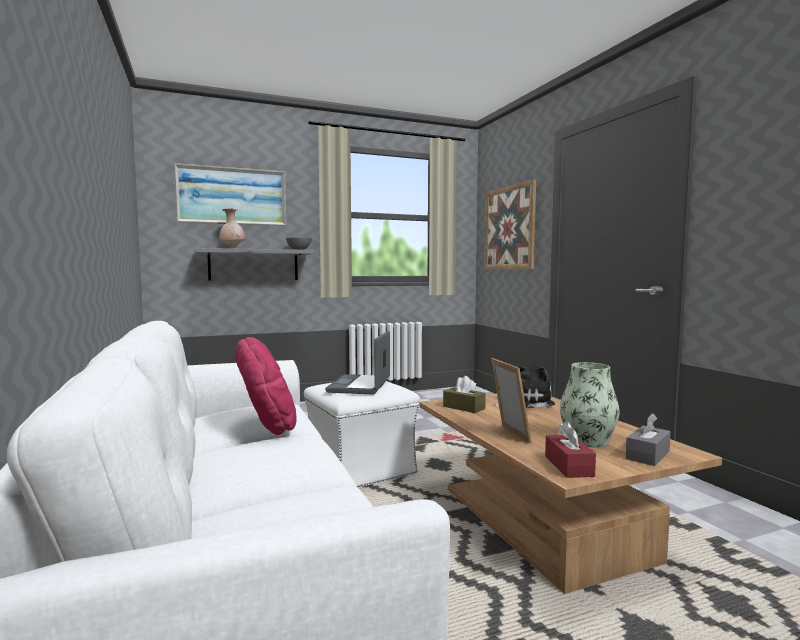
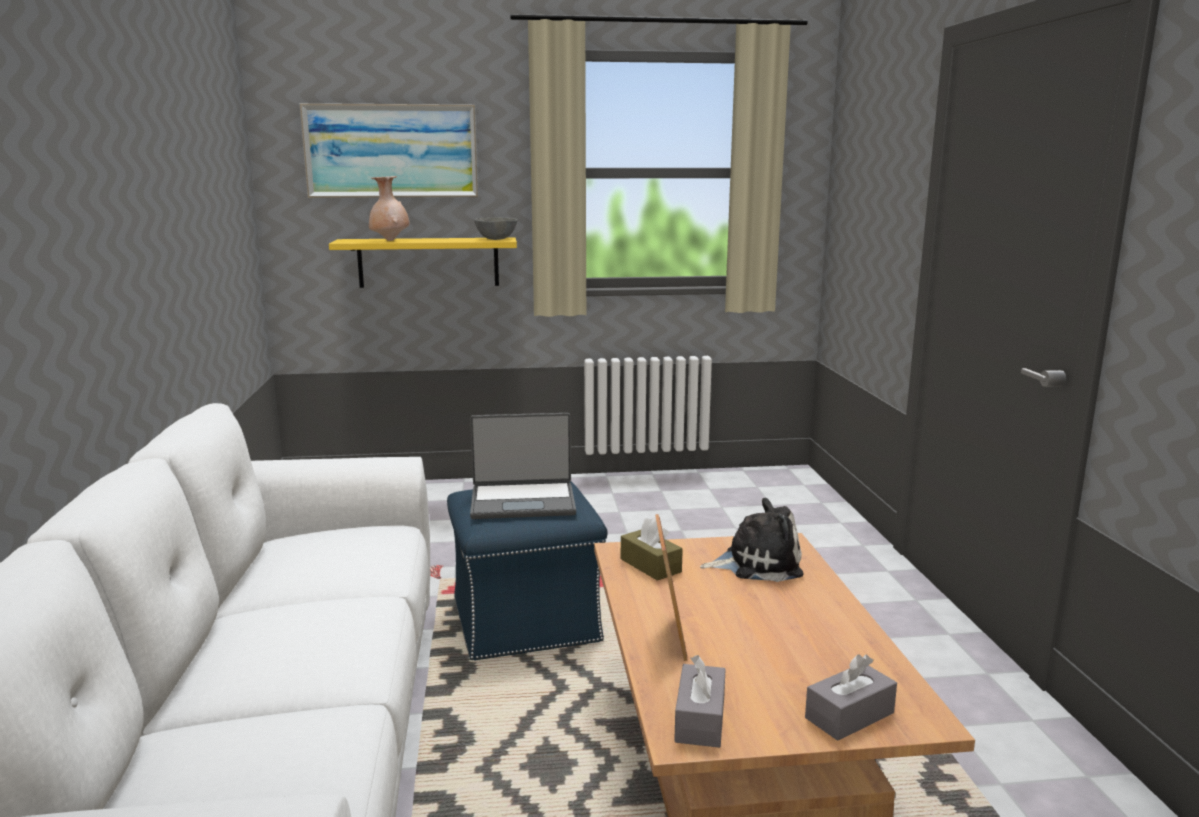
camera: 15 degrees right, 10 degrees up
grey shelf [194,248,314,281] -> yellow shelf [329,238,517,288]
pink pillow [235,337,297,435] -> none
white ottoman [304,381,420,488] -> blue ottoman [447,481,608,661]
laptop [325,331,390,394] -> laptop turned 120 degrees counterclockwise [470,413,576,519]
picture [485,179,536,269] -> none
red tissue box [545,421,596,478] -> grey tissue box [674,655,726,748]
vase [560,362,620,447] -> none

